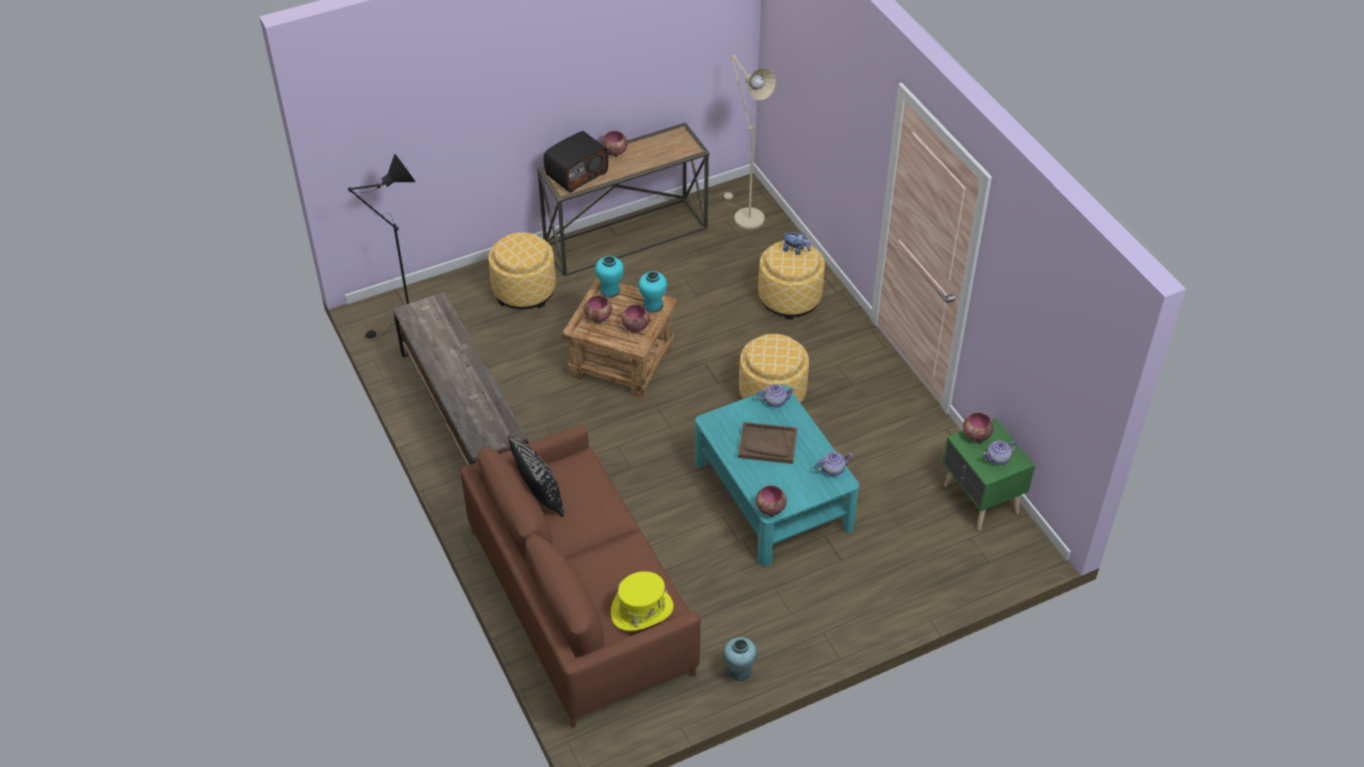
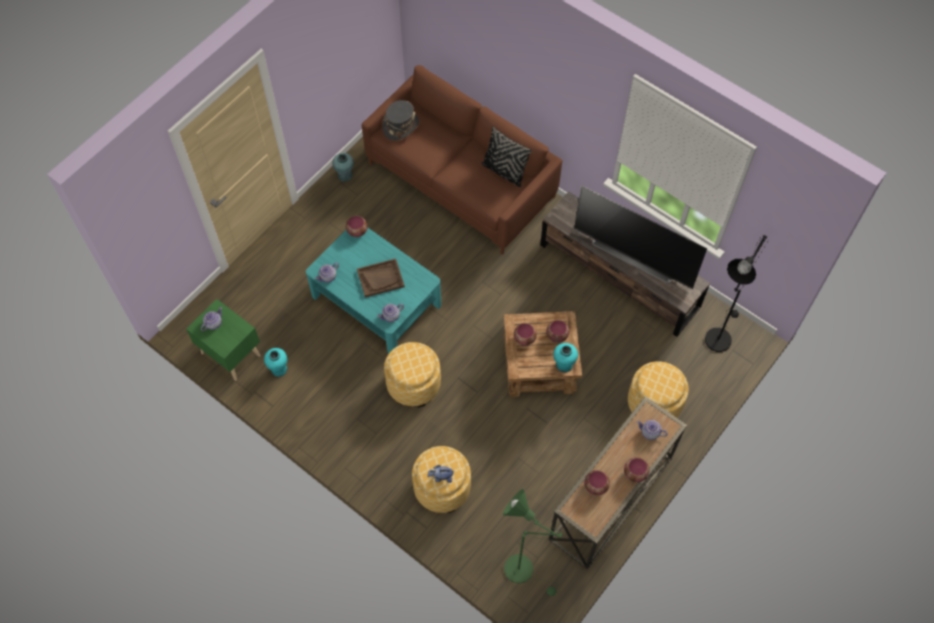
camera: 155 degrees right, 15 degrees up
radio [544,131,608,192] -> teapot [637,420,668,440]
yellow hat [611,571,674,631] -> grey hat [382,100,420,141]
turquoise vase [639,271,667,313] -> turquoise vase moved to [264,348,287,377]
beige floor lamp [720,55,776,229] -> green floor lamp [503,489,563,596]
bowl [963,412,994,443] -> bowl moved to [584,470,610,495]
none -> television [574,185,707,289]

